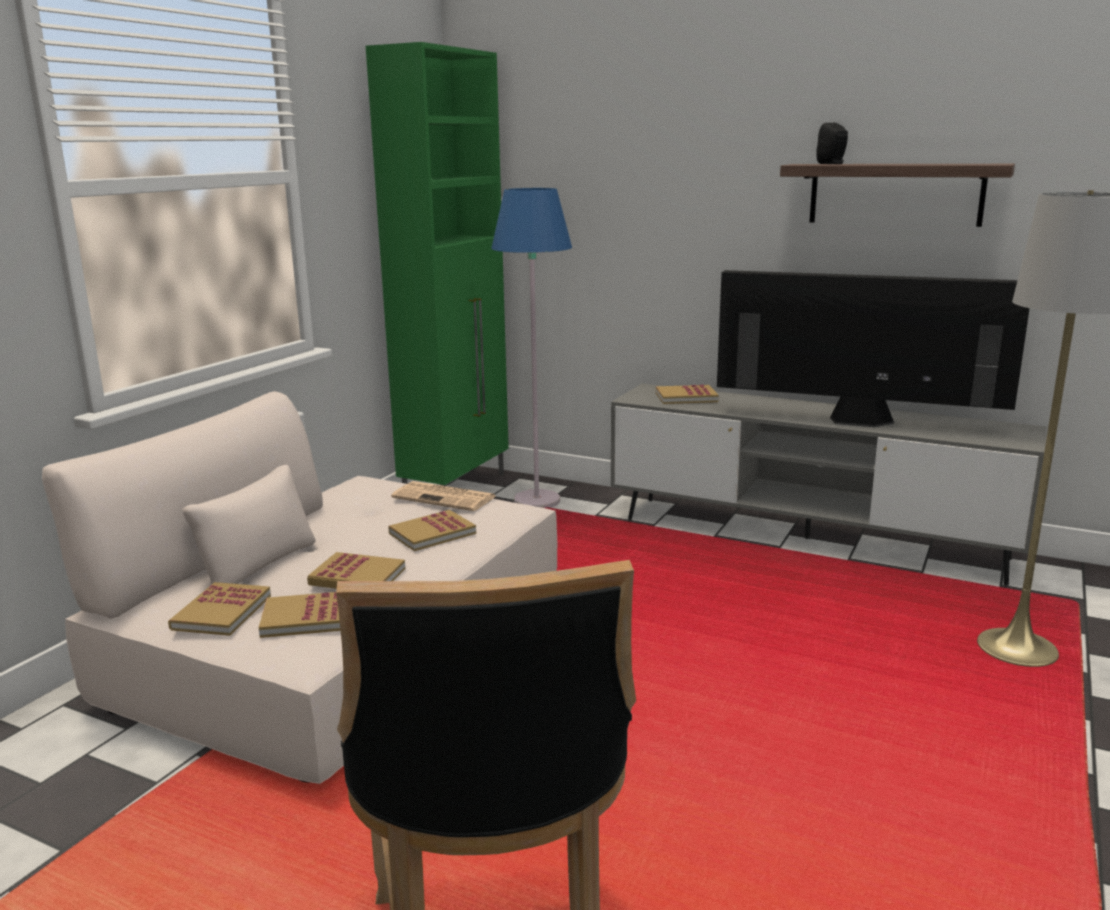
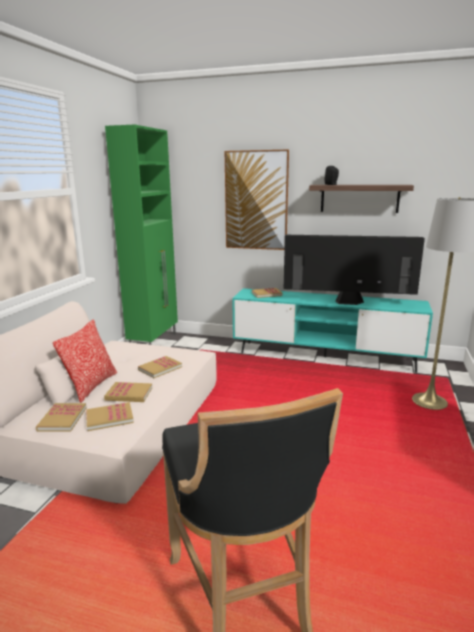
camera: 10 degrees left, 0 degrees up
newspaper [391,481,496,511] -> none
blue floor lamp [491,188,572,508] -> none
grey tv stand [611,384,1046,586] -> turquoise tv stand [232,288,433,373]
none -> pillow [53,319,117,403]
none -> picture [225,150,289,250]

